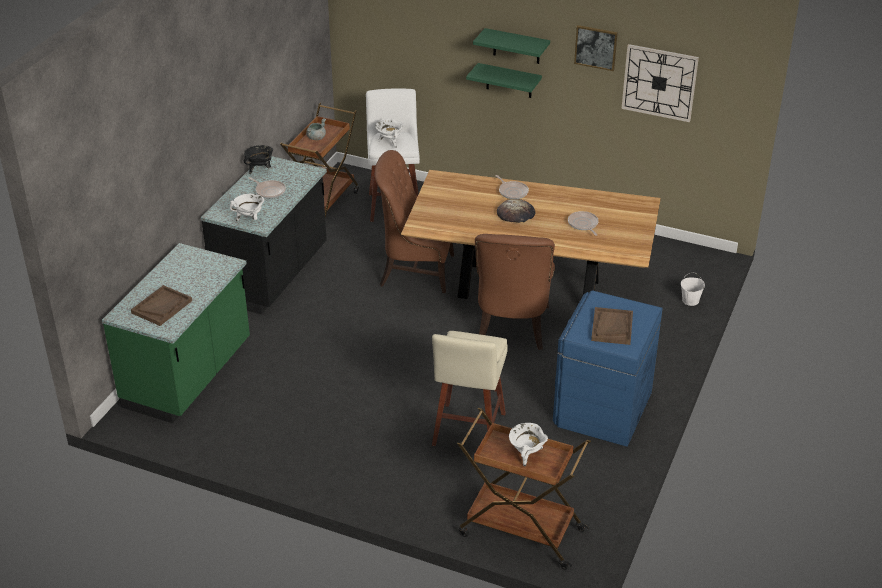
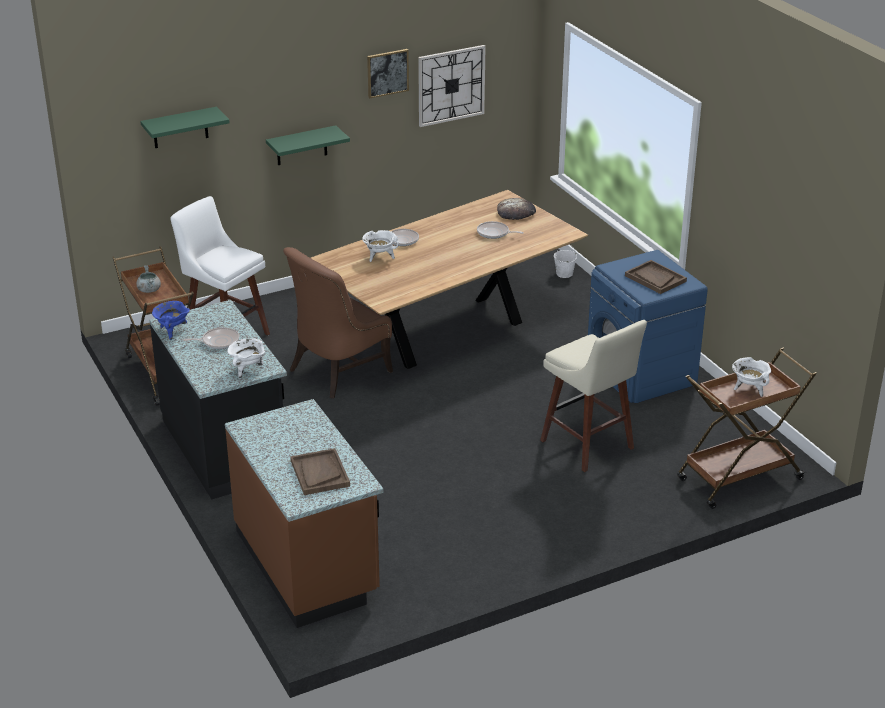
camera: 50 degrees left, 5 degrees down
green counter [102,243,250,423] -> brown counter [225,399,383,628]
black cooking pot [244,145,273,174] -> blue cooking pot [152,301,190,340]
white cooking pot [375,118,403,148] -> white cooking pot moved to [362,230,399,262]
green shelf [473,28,550,64] -> green shelf moved to [140,107,230,148]
brown chair [475,234,555,350] -> none
bread [497,199,536,223] -> bread moved to [497,198,536,220]

